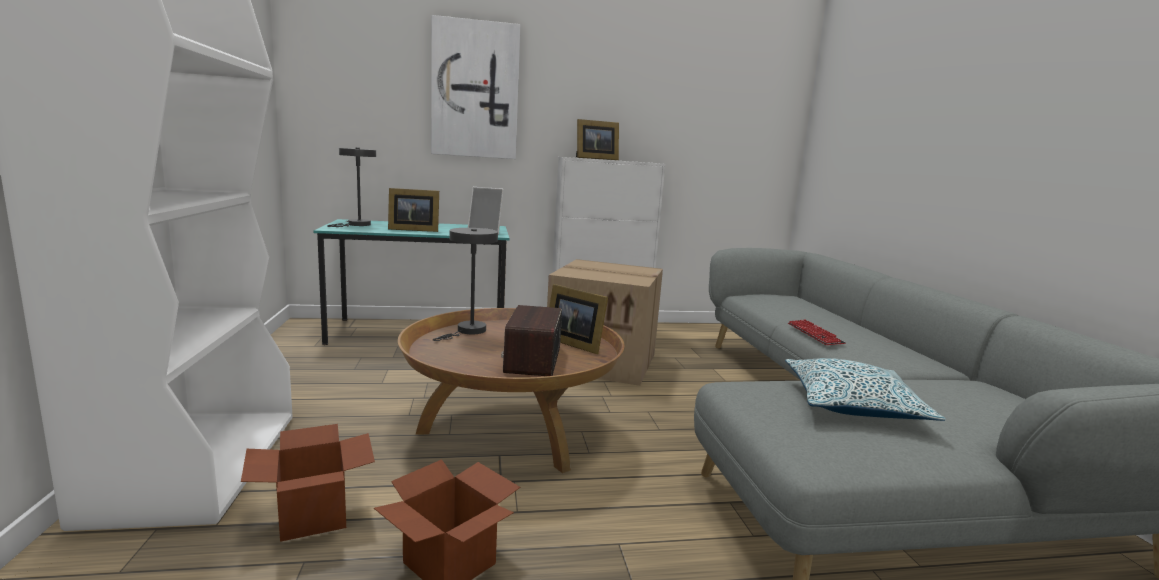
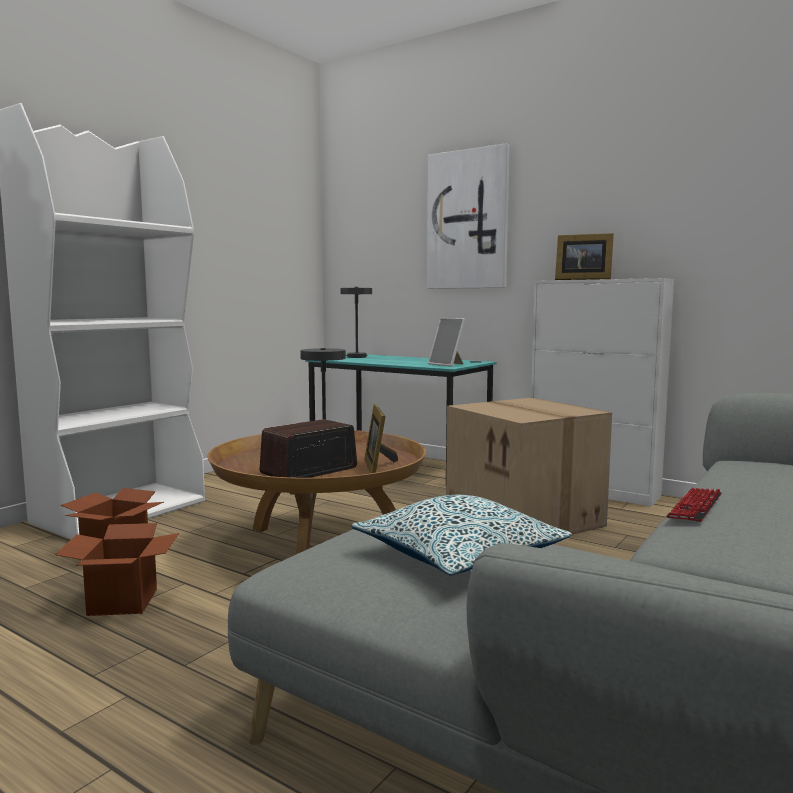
camera: 45 degrees right, 5 degrees down
picture frame [388,188,439,232] -> none

